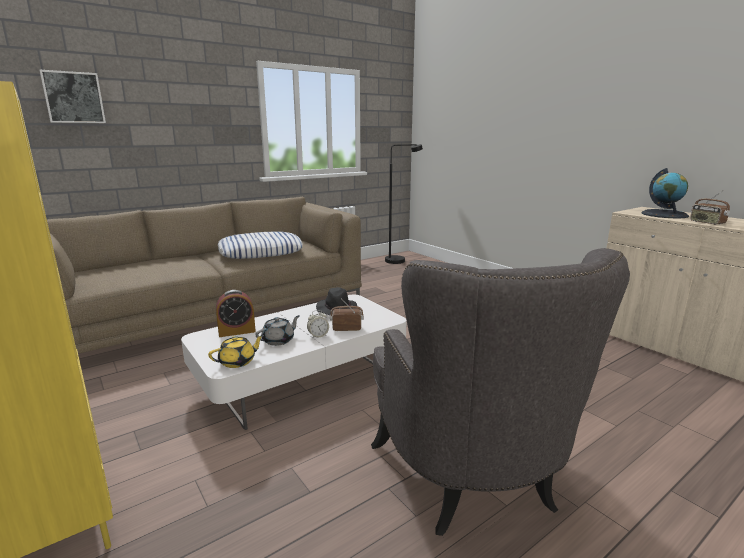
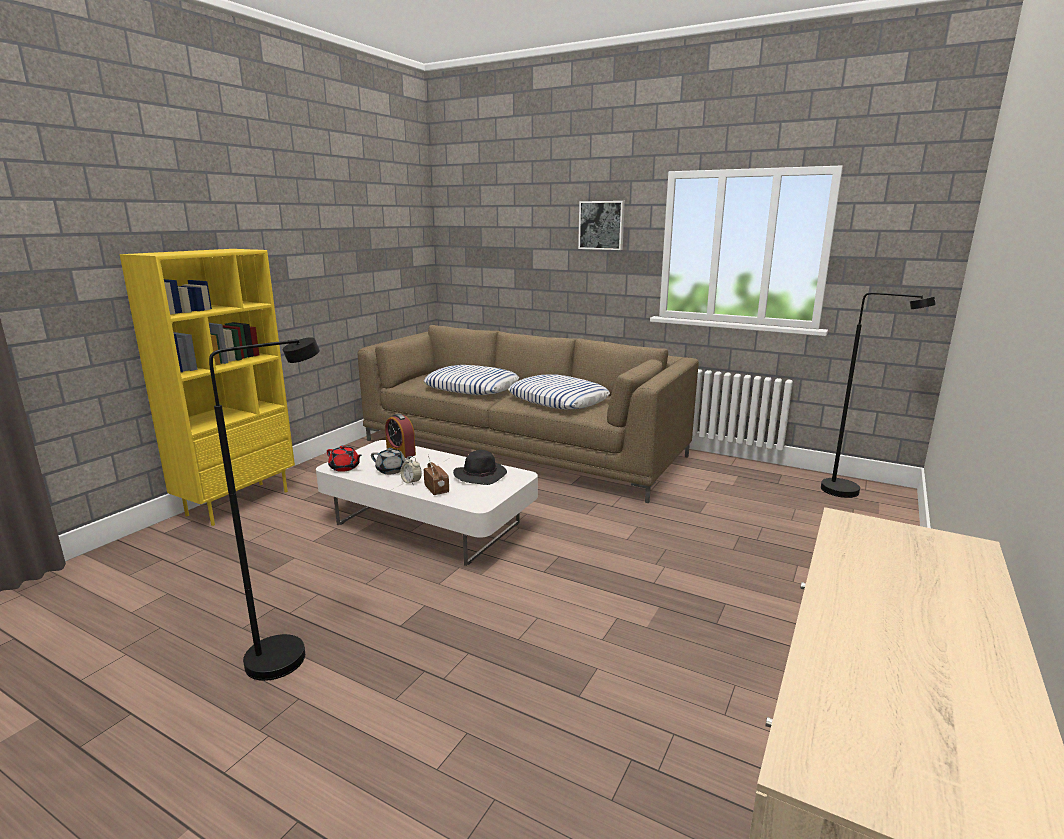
camera: 65 degrees right, 0 degrees up
picture [39,70,106,123] -> picture moved to [578,201,625,250]
yellow teapot [208,335,264,368] -> red teapot [327,445,362,472]
grey armchair [371,248,630,536] -> black floor lamp [209,337,320,681]
globe [641,168,689,219] -> none
radio [690,190,730,225] -> none
none -> pillow [424,365,519,395]

